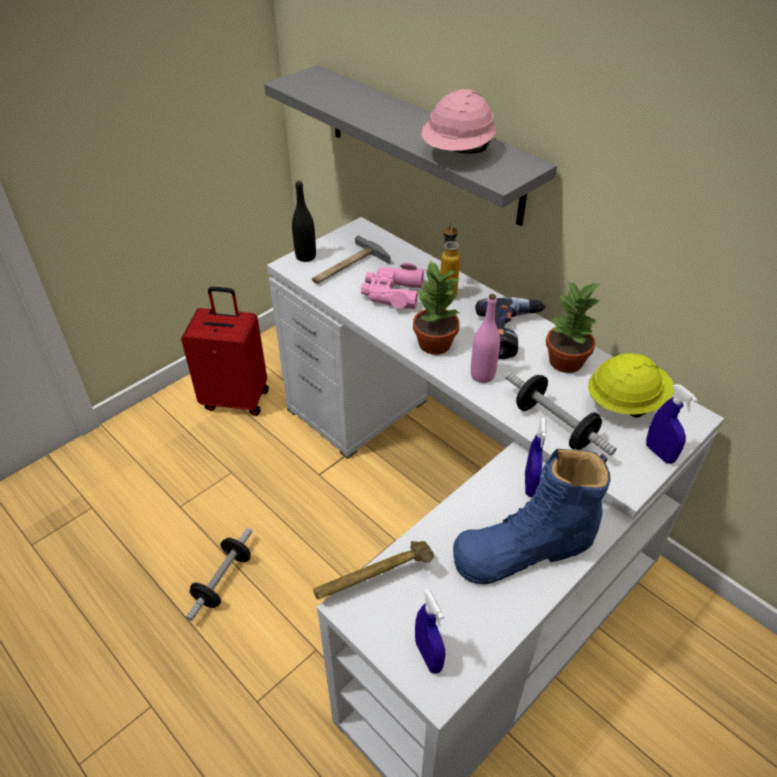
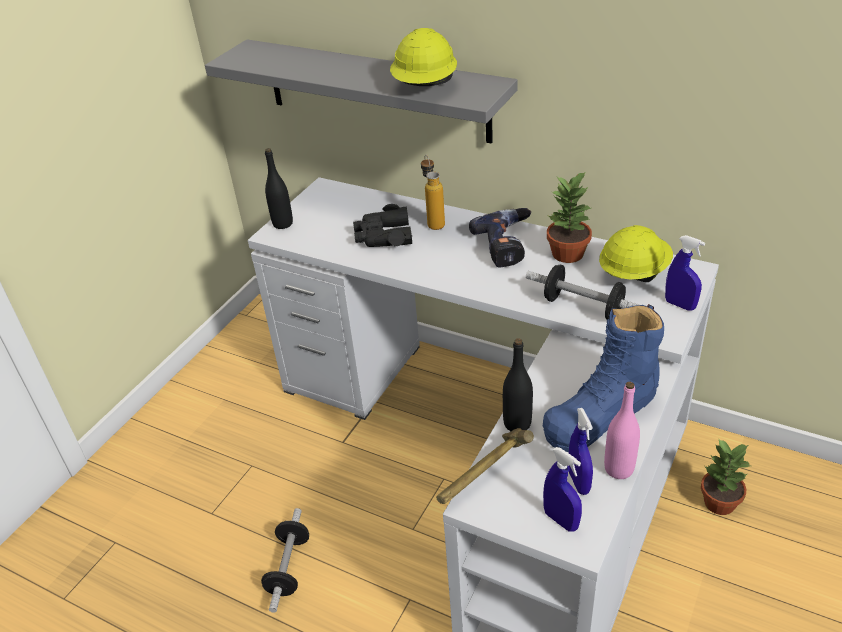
camera: 15 degrees left, 5 degrees down
red suitcase [181,286,269,416] -> none
hammer [312,235,391,284] -> none
pink binoculars [361,263,424,309] -> black binoculars [353,204,412,247]
potted plant [413,260,460,355] -> potted plant moved to [701,438,750,515]
pink hard hat [421,89,496,154] -> yellow hard hat [390,28,457,86]
pink bottle [471,294,500,383] -> pink bottle moved to [604,382,640,479]
blue spray bottle [525,417,547,497] -> blue spray bottle moved to [568,408,593,495]
none -> black bottle [503,338,533,431]

